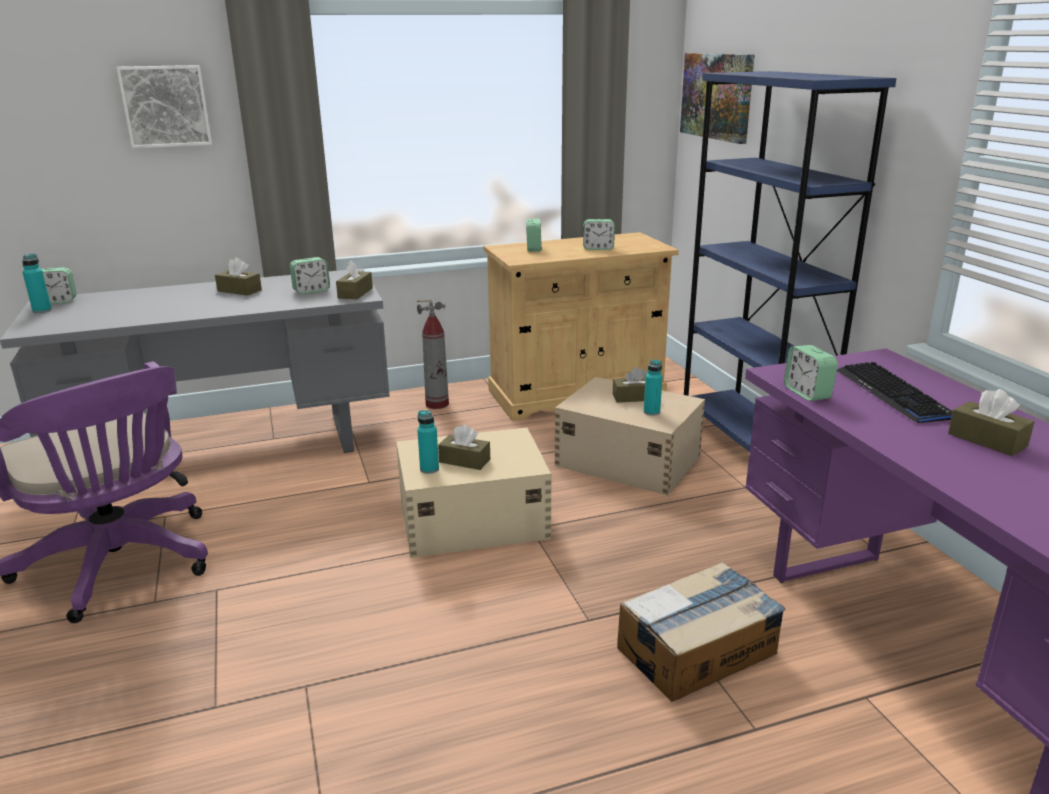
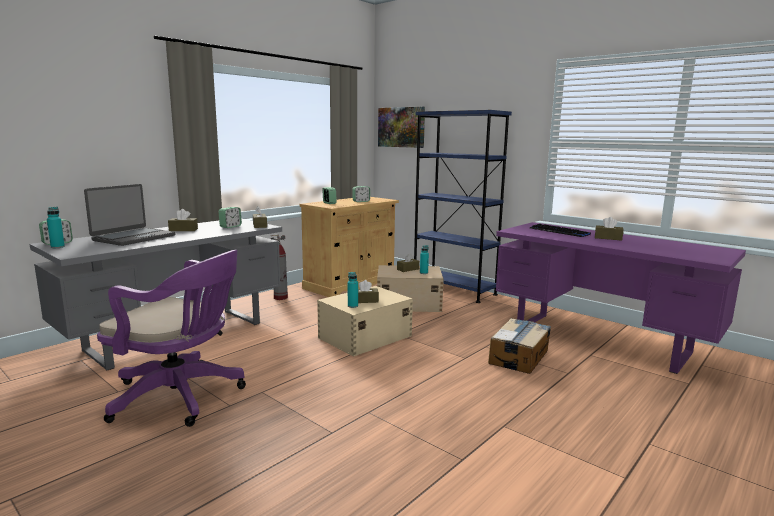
camera: 30 degrees left, 10 degrees down
picture [116,65,212,148] -> none
alarm clock [784,345,838,401] -> none
none -> laptop [84,184,176,246]

